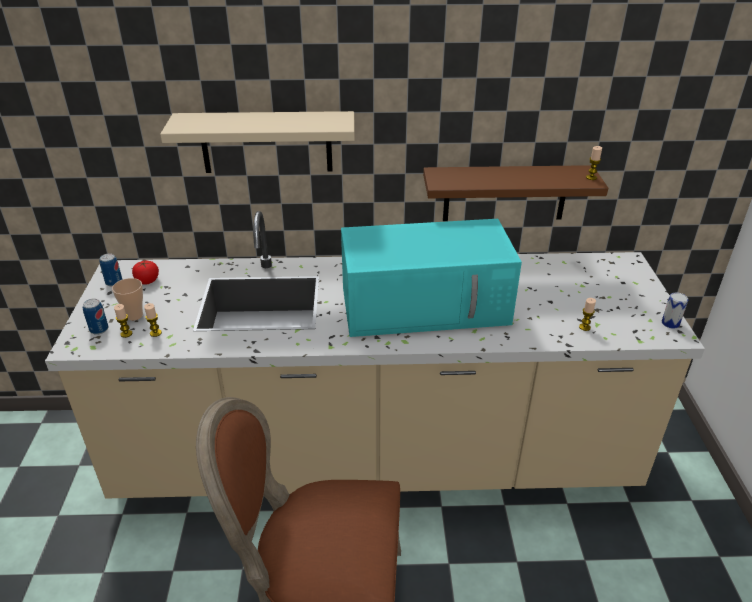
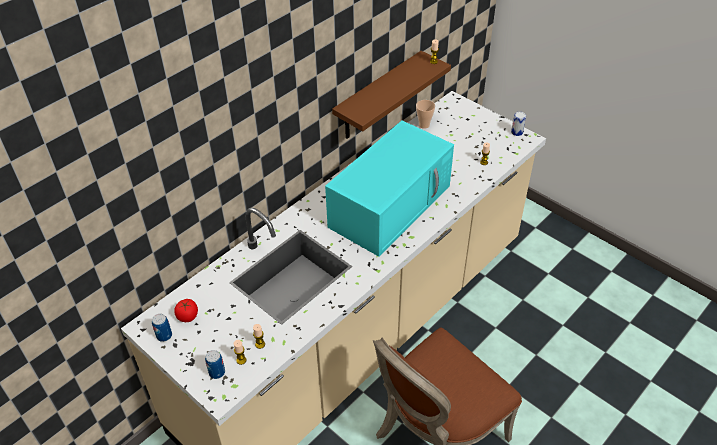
camera: 45 degrees left, 10 degrees up
cup [112,278,143,320] -> cup moved to [416,100,435,129]
beige shelf [160,111,355,173] -> none

